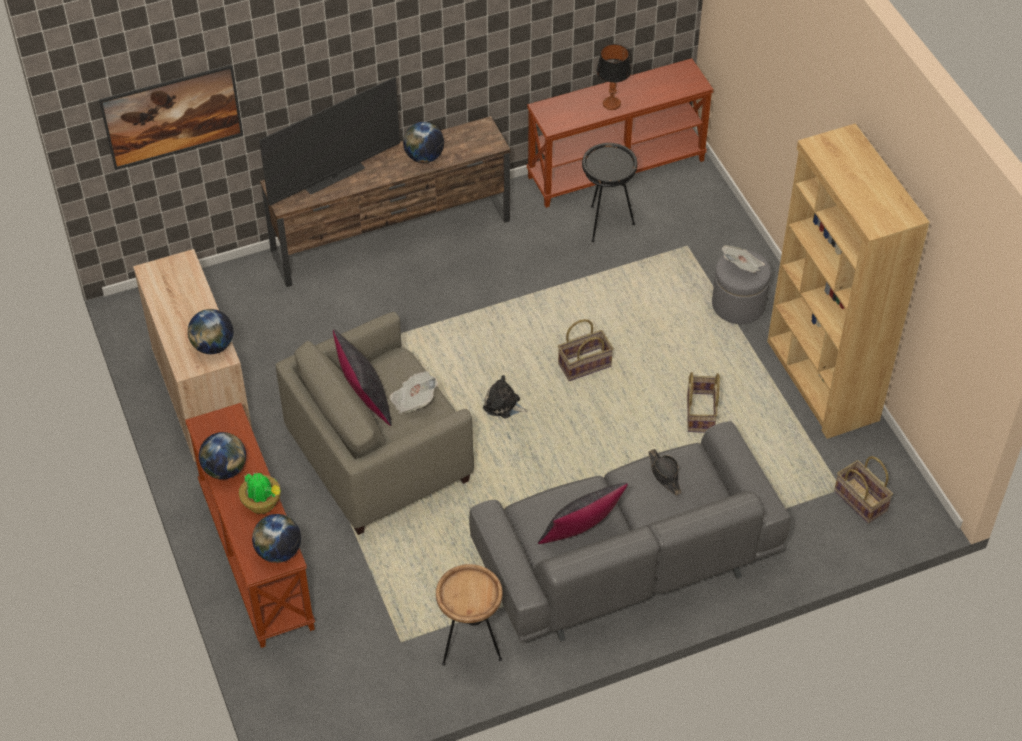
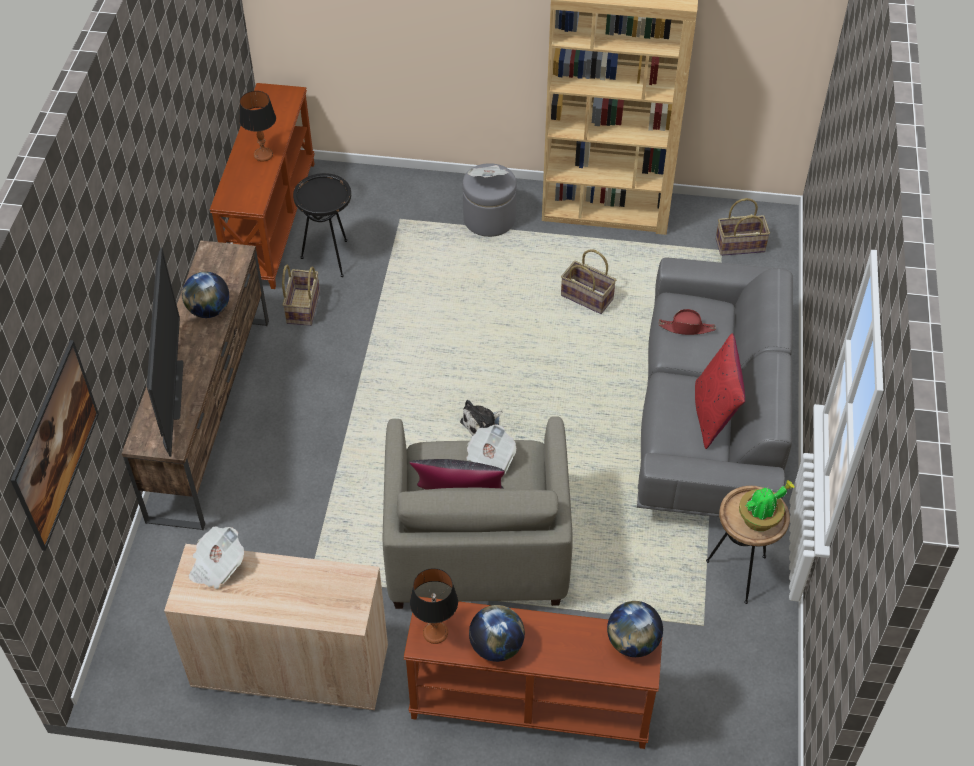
camera: 60 degrees left, 0 degrees up
globe [188,309,233,354] -> none
potted plant [239,473,281,514] -> potted plant moved to [739,480,794,531]
black pillow [538,483,628,544] -> red pillow [695,333,745,449]
basket [558,319,613,381] -> basket moved to [282,265,320,326]
black hat [648,449,682,495] -> red hat [658,309,716,335]
none -> newspaper [189,526,244,589]
none -> table lamp [410,568,458,644]

